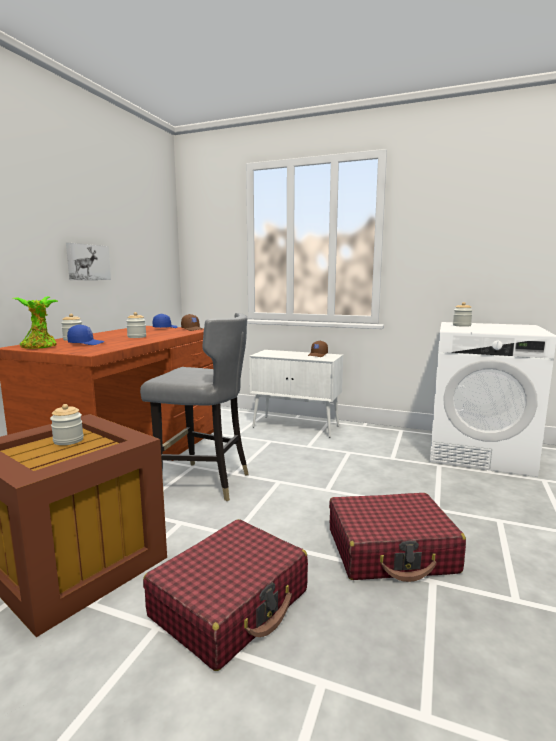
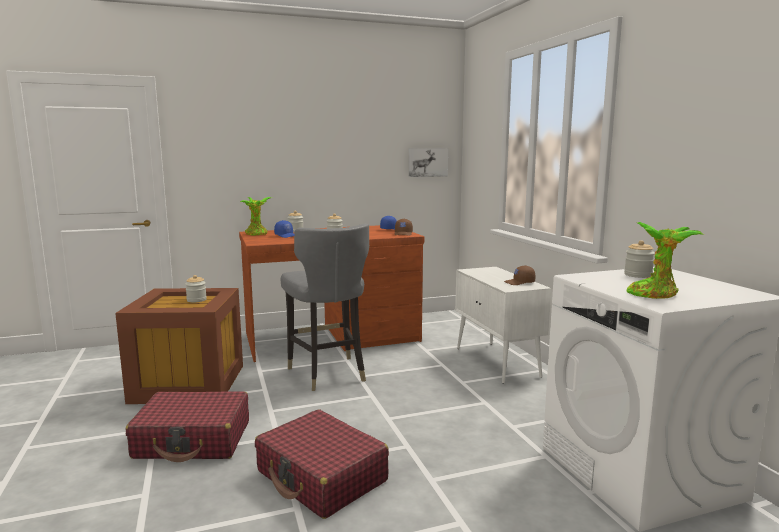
camera: 50 degrees right, 0 degrees up
picture [66,243,111,280] -> picture moved to [409,148,448,177]
none -> potted plant [626,222,704,299]

